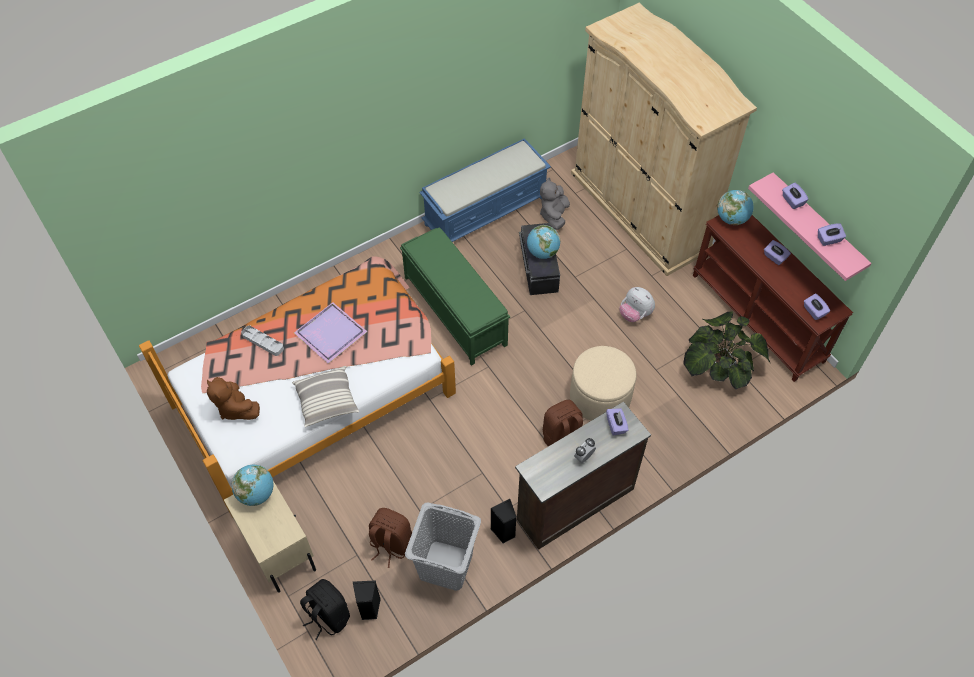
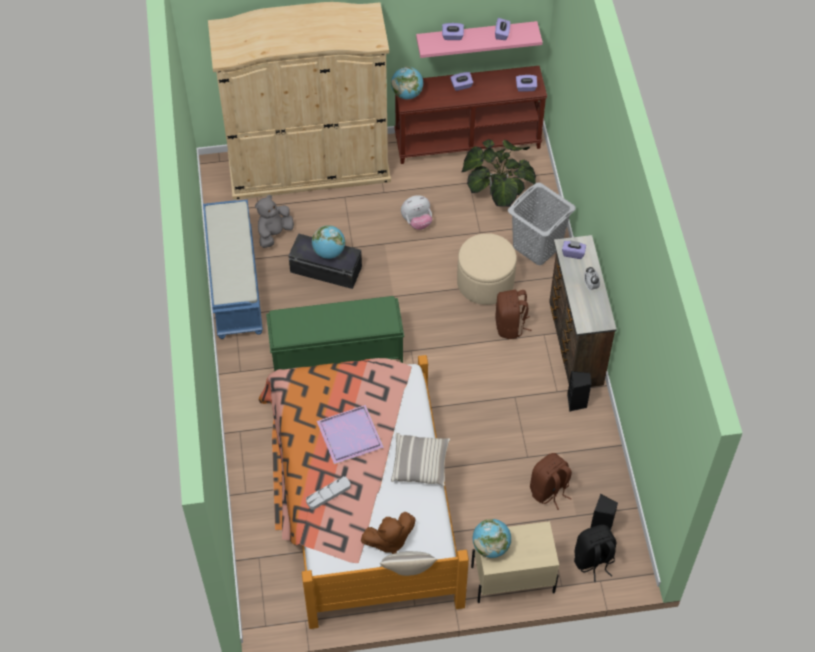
camera: 65 degrees left, 0 degrees up
grey laundry basket [405,502,481,591] -> grey laundry basket moved to [508,182,576,265]
grey plush toy [540,177,570,230] -> grey plush toy turned 90 degrees clockwise [255,195,294,248]
none -> pillow [380,551,437,576]

